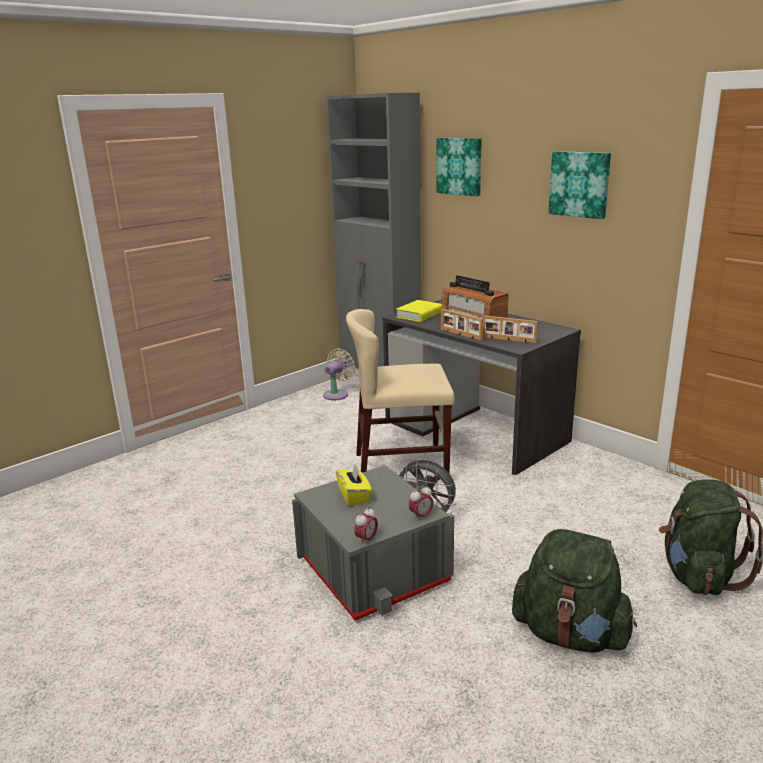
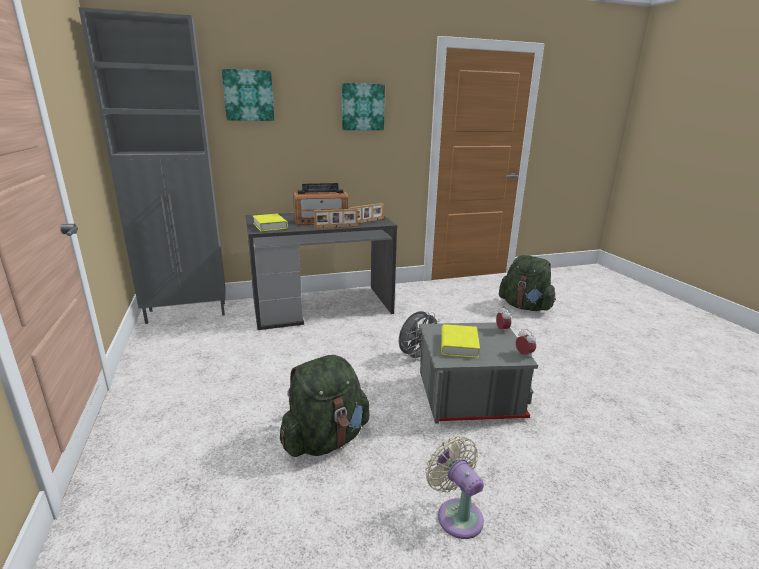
camera: 65 degrees left, 0 degrees up
beige fan [323,348,355,400] -> beige fan moved to [426,436,484,539]
yellow tissue box [336,464,372,506] -> yellow book [441,324,480,358]
beige chair [346,309,455,474] -> none
green backpack [512,529,637,653] -> green backpack moved to [280,355,370,457]

